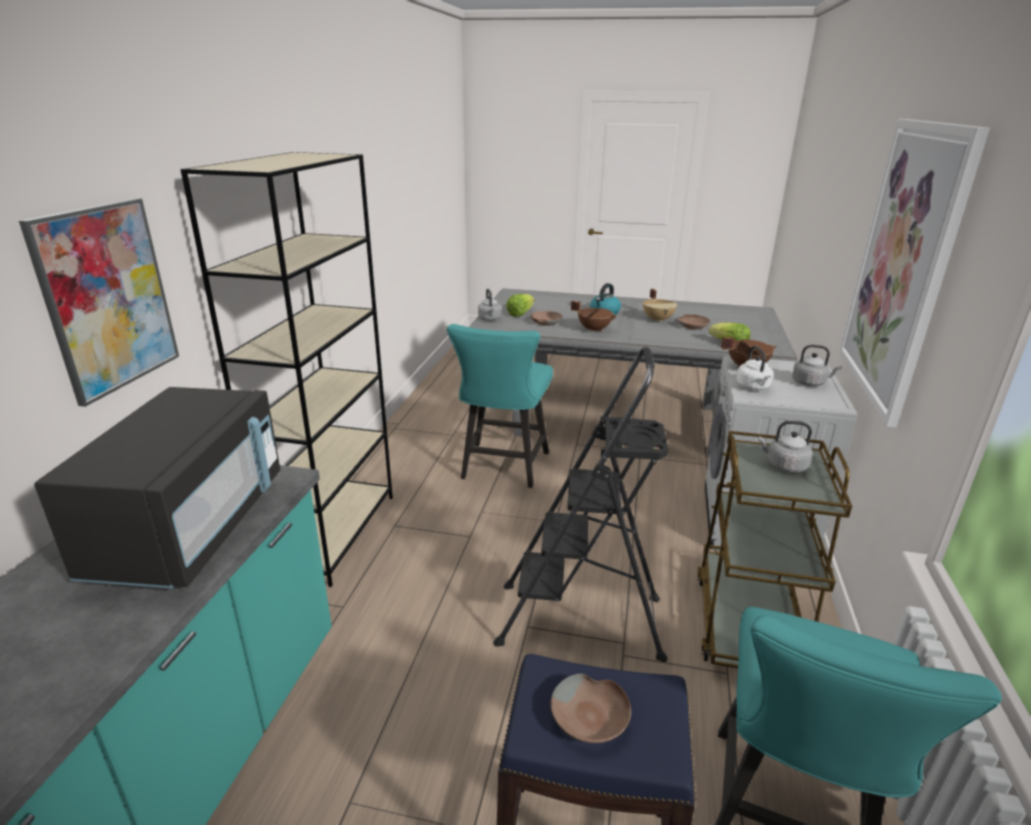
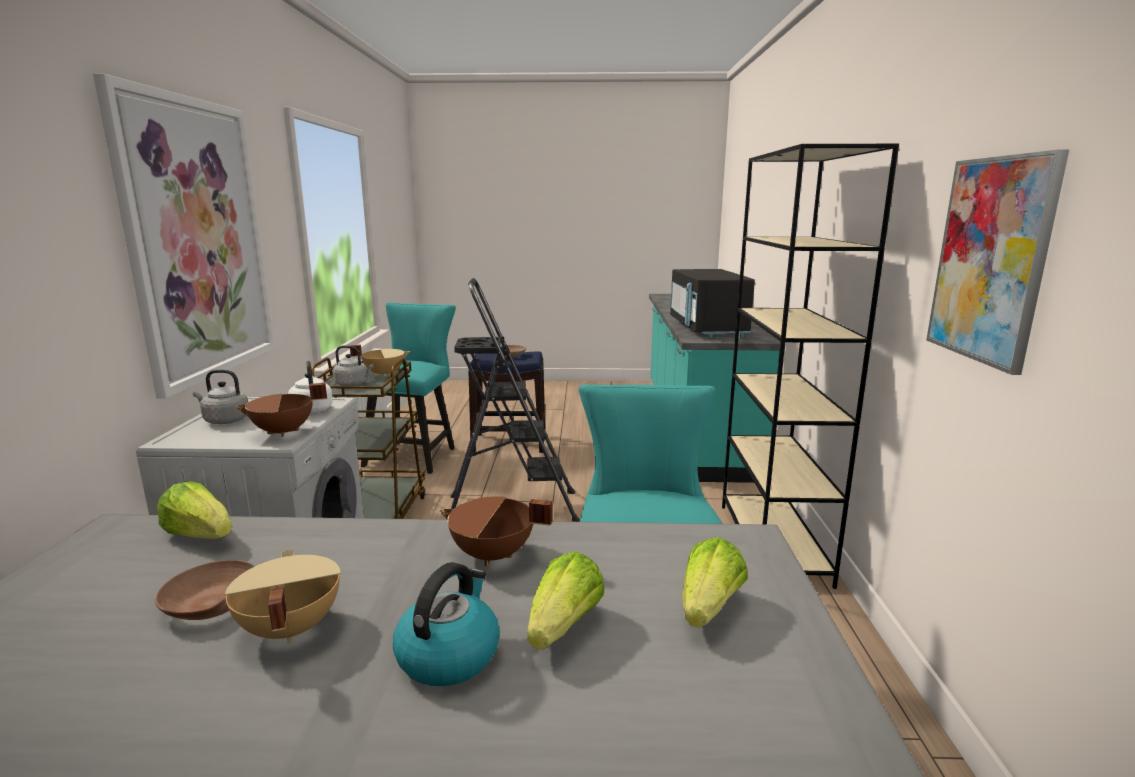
camera: 170 degrees right, 10 degrees down
picture [19,198,179,407] -> picture moved to [926,149,1069,375]
grey kettle [478,289,502,321] -> none
brown bowl [531,311,563,326] -> none
none -> beige cooking pot [350,344,410,377]
none -> lettuce [527,551,604,650]

